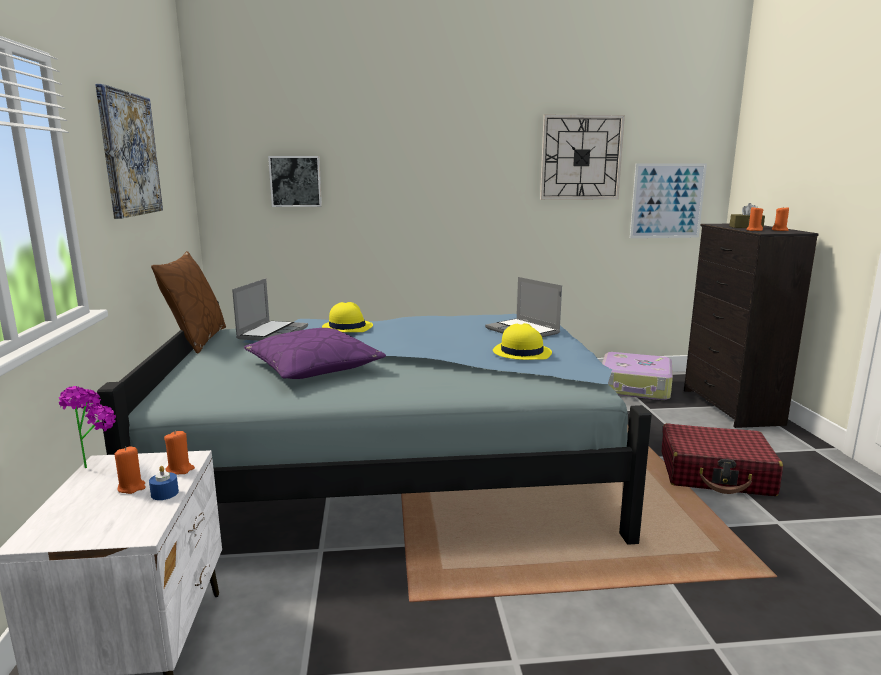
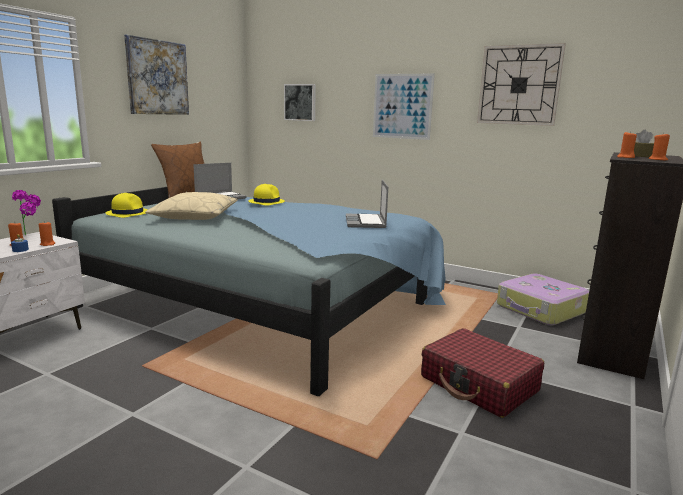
camera: 35 degrees right, 0 degrees up
purple pillow [244,328,386,379] -> beige pillow [145,192,238,220]
yellow hat [493,323,552,360] -> yellow hat moved to [105,193,147,218]
picture [630,164,707,238] -> picture moved to [373,74,435,140]

